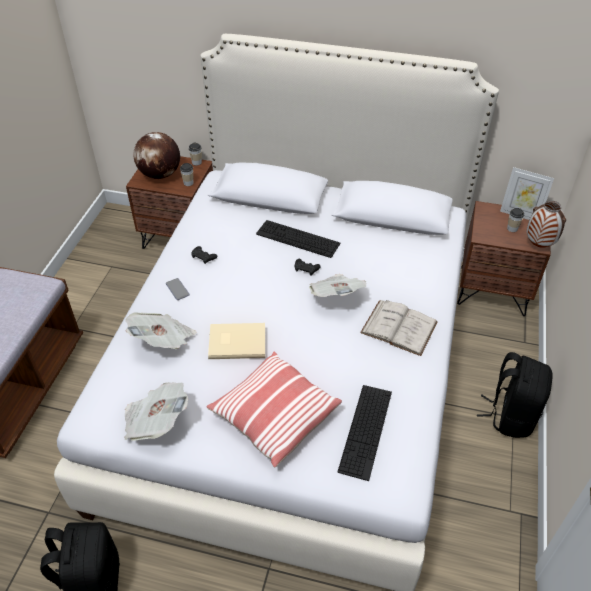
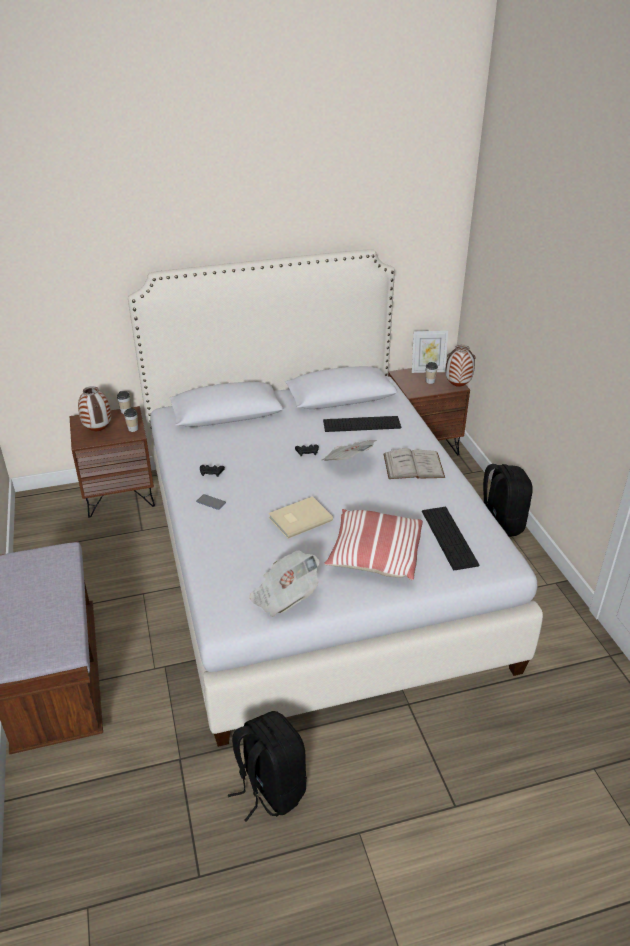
camera: 30 degrees left, 10 degrees down
newspaper [125,312,197,349] -> none
globe [133,132,180,179] -> vase [78,386,111,431]
keyboard [256,220,340,258] -> keyboard moved to [323,416,401,432]

